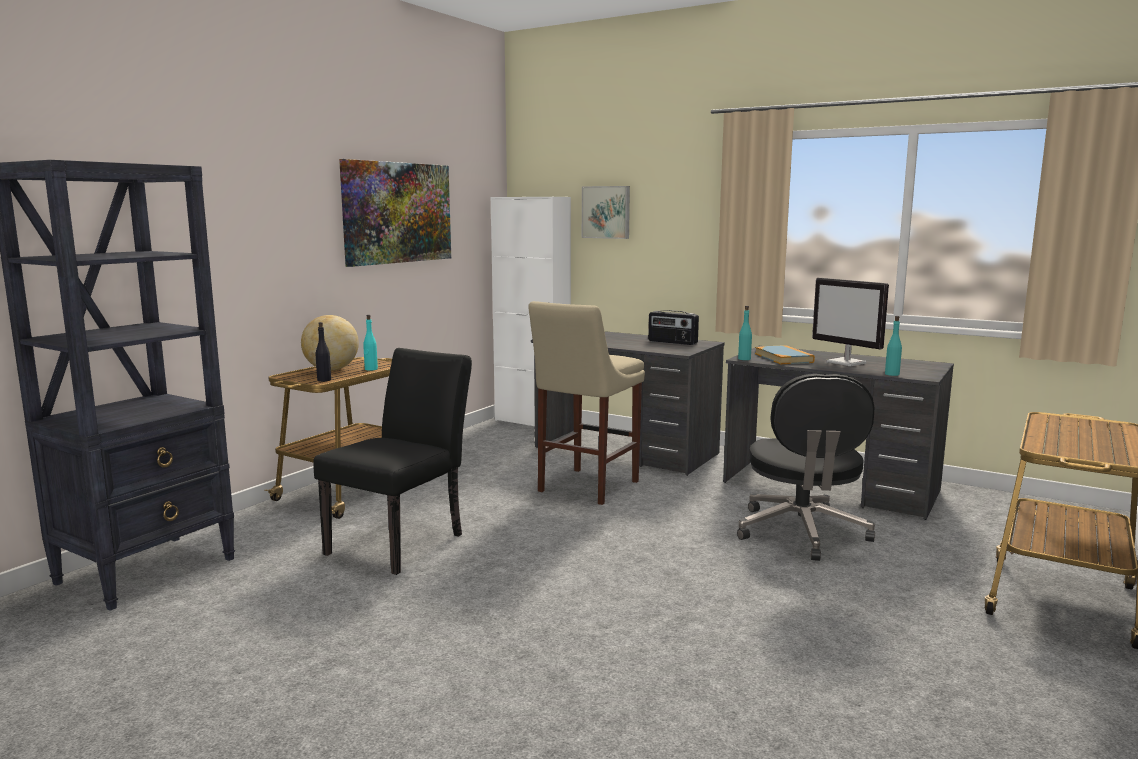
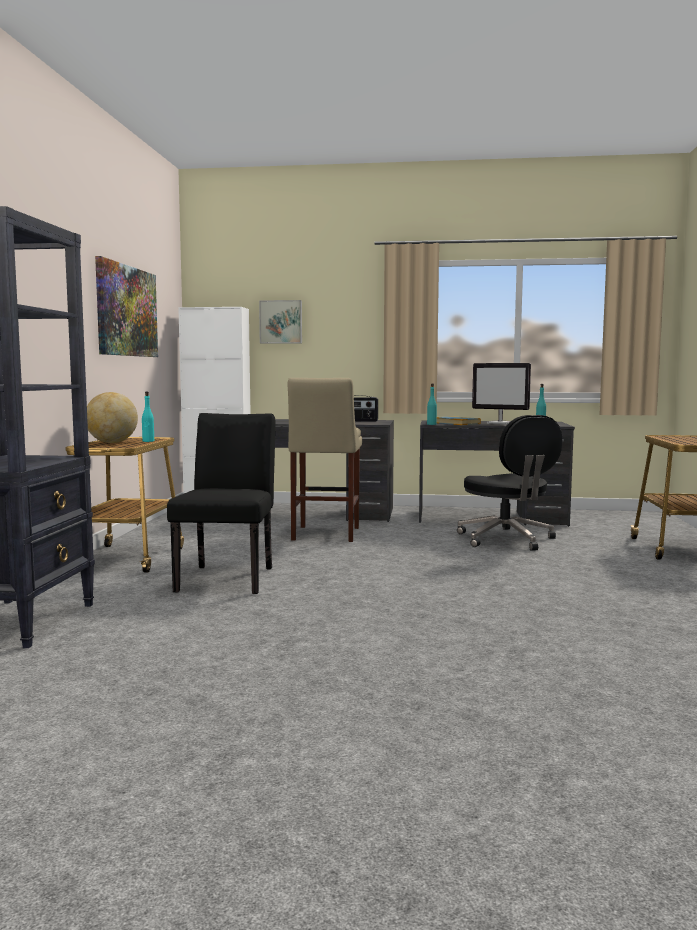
camera: 25 degrees left, 5 degrees down
black bottle [316,322,331,382] -> none

